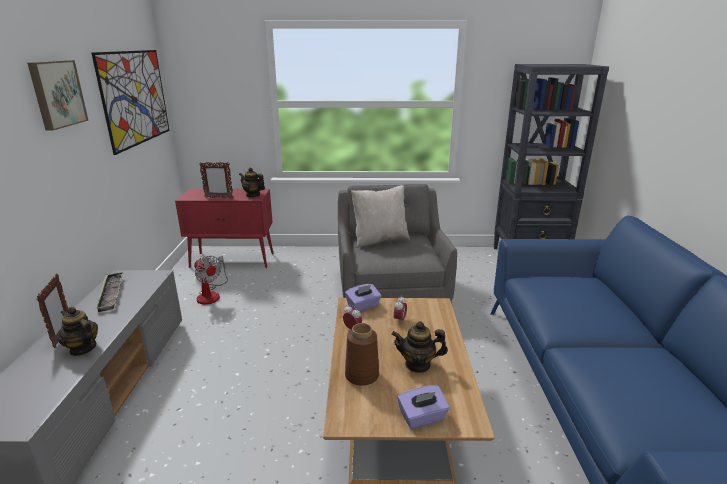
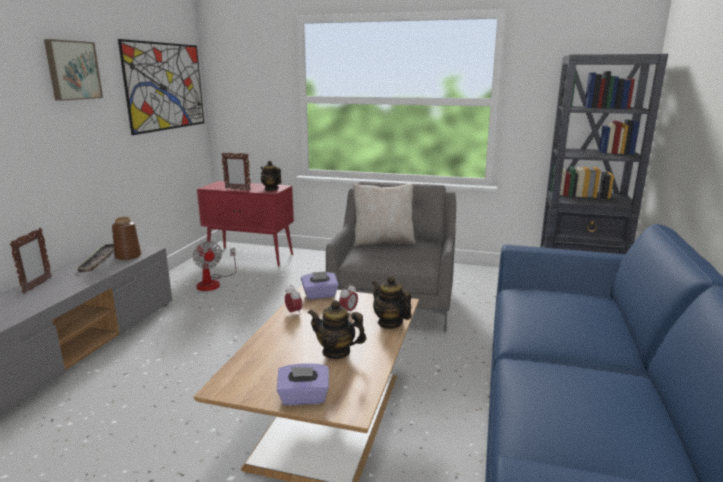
camera: 15 degrees right, 5 degrees down
teapot [58,307,98,356] -> teapot moved to [372,276,412,329]
brown vase [345,323,379,386] -> brown vase moved to [112,217,141,260]

